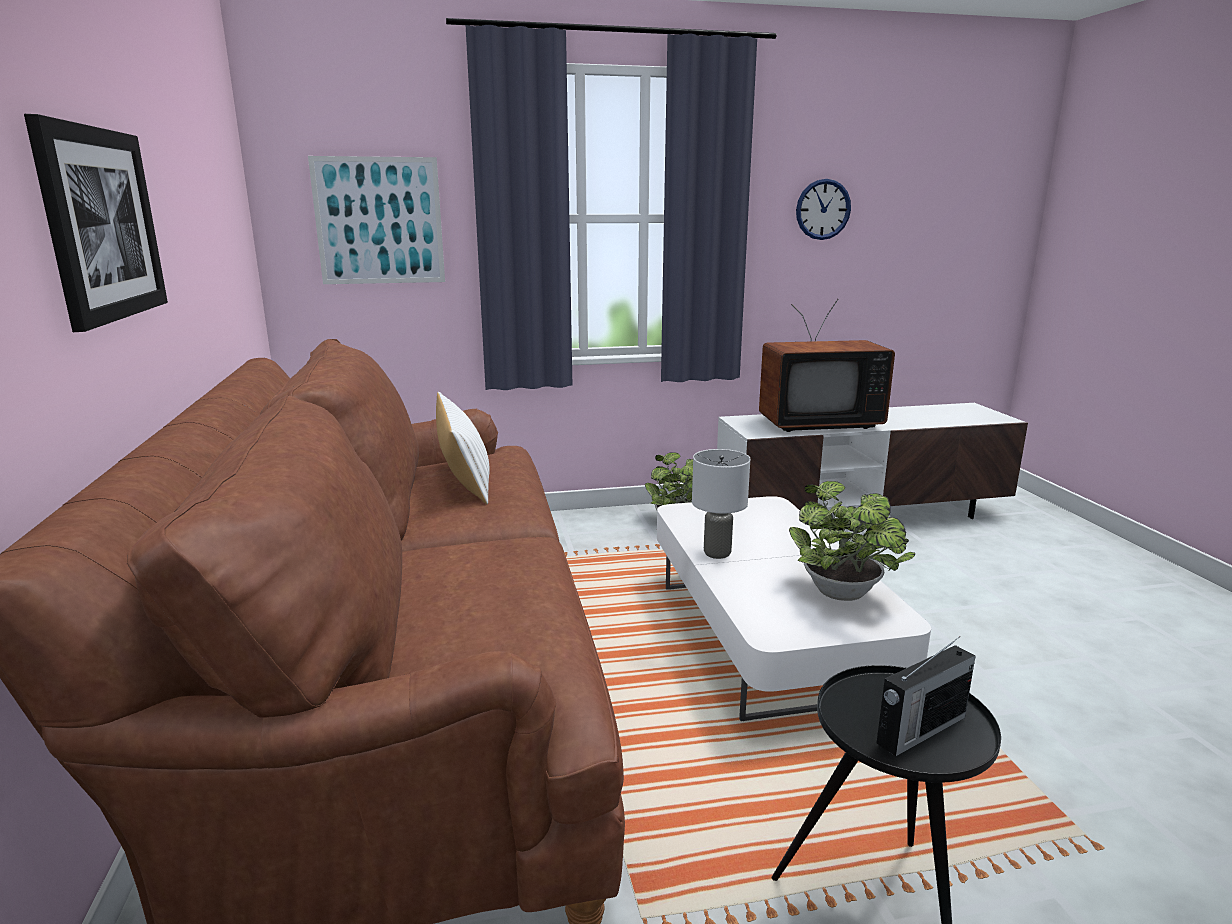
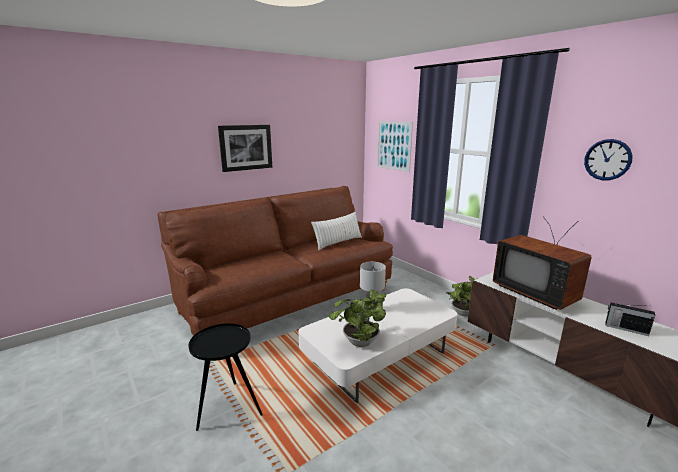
camera: 65 degrees right, 0 degrees up
radio [876,636,976,756] -> radio moved to [605,302,655,336]

